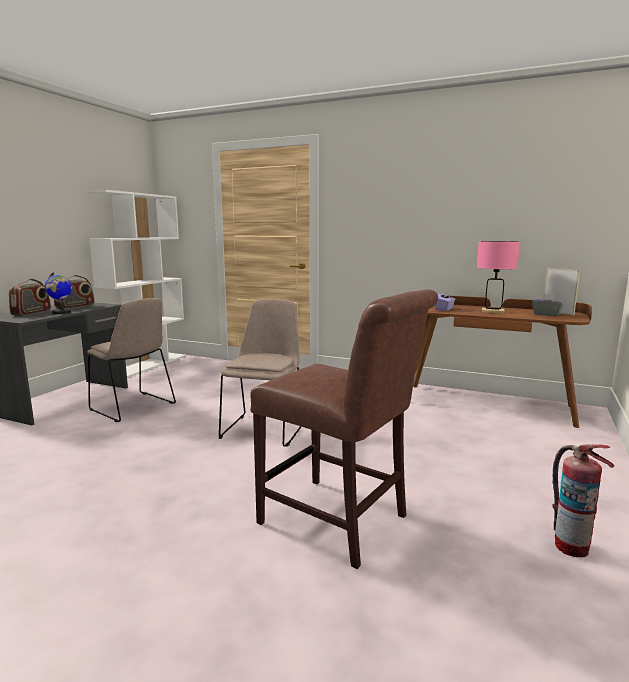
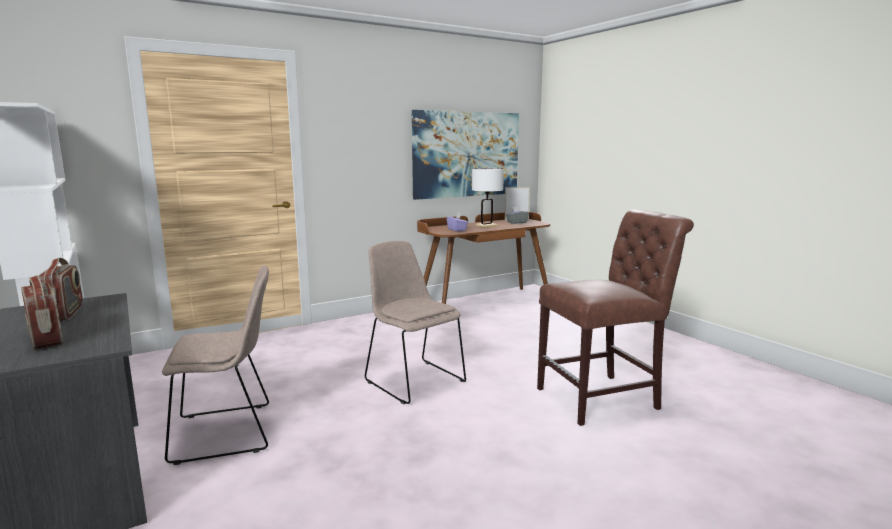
camera: 55 degrees left, 0 degrees up
globe [45,272,72,314] -> none
pink table lamp [477,241,520,314] -> white table lamp [472,168,504,228]
fire extinguisher [552,444,615,557] -> none
none -> picture [412,110,519,200]

